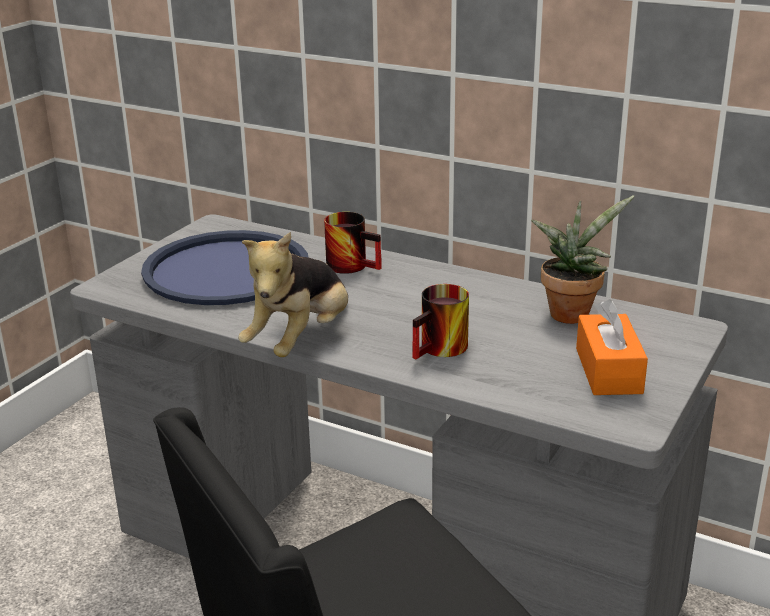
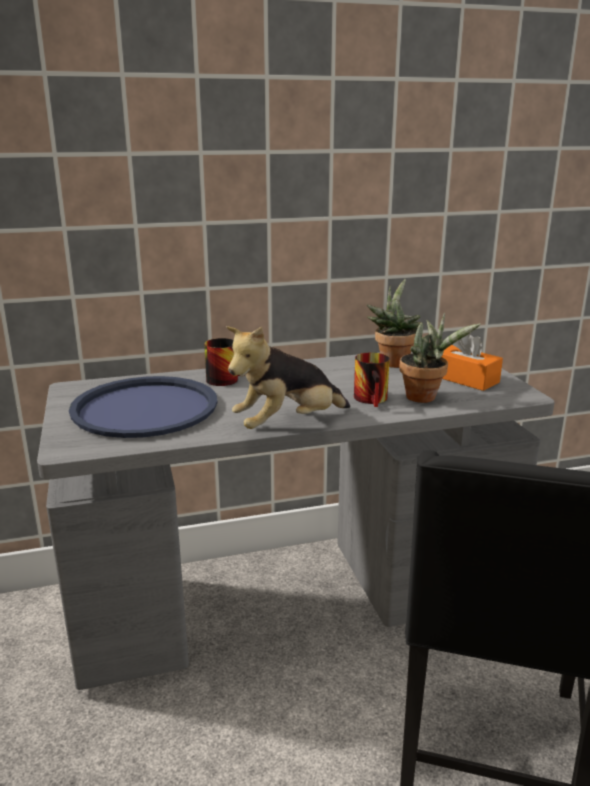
camera: 45 degrees left, 5 degrees down
plush toy [238,232,348,357] -> plush toy turned 75 degrees clockwise [227,326,350,429]
none -> potted plant [399,313,481,403]

